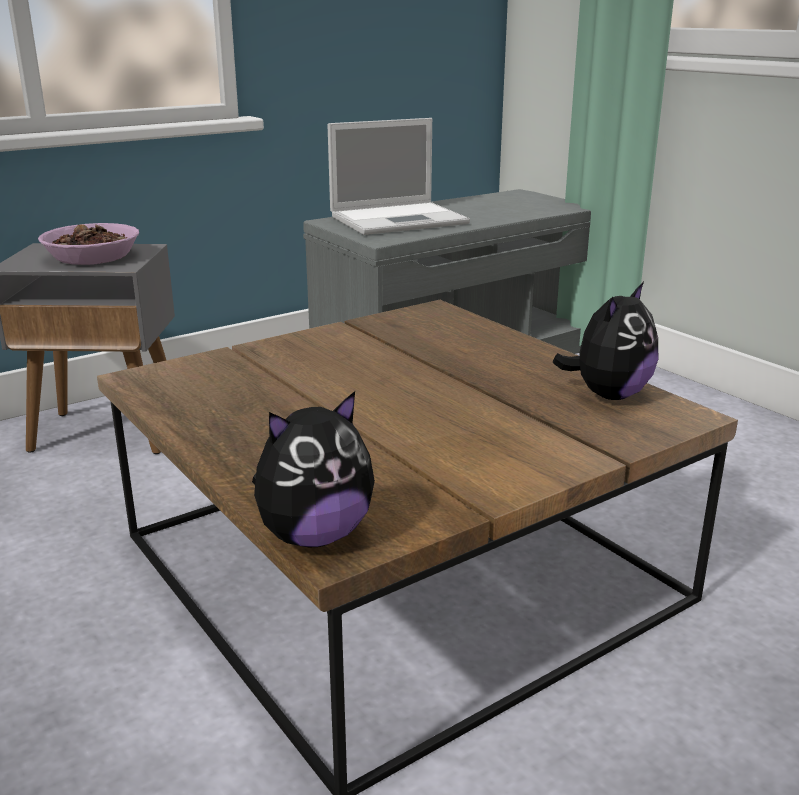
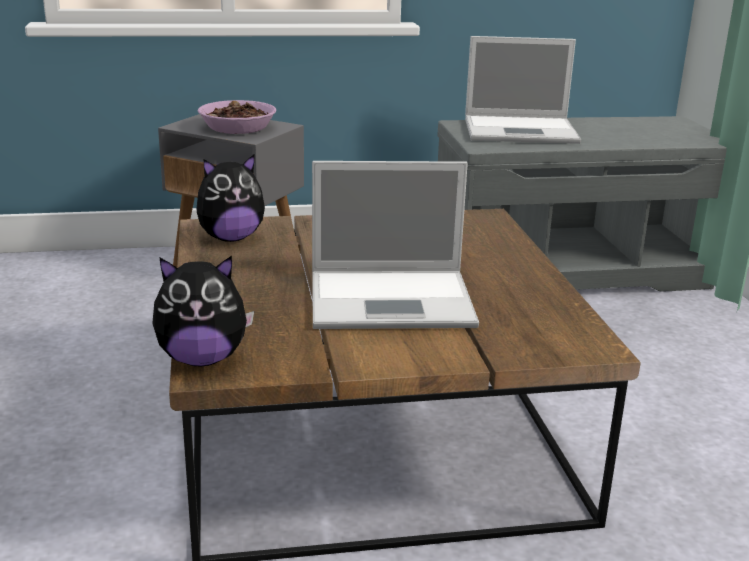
camera: 25 degrees right, 0 degrees up
plush toy [552,282,658,400] -> plush toy moved to [196,154,265,242]
none -> laptop [312,161,479,329]

